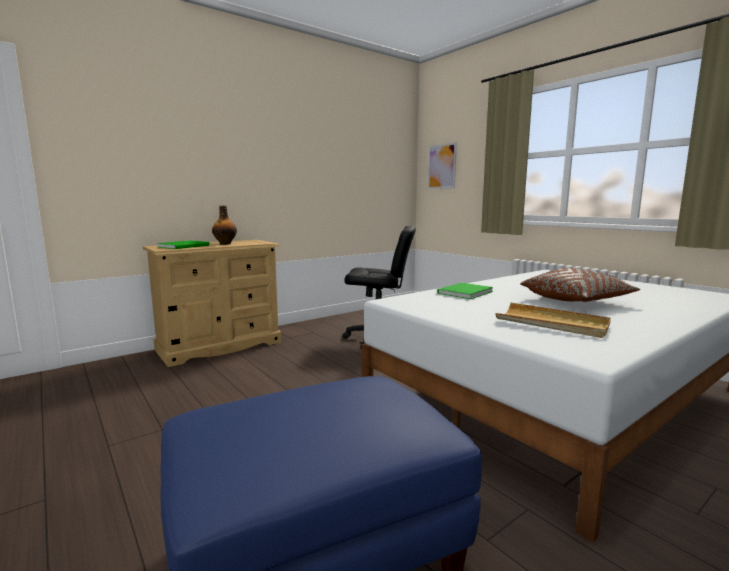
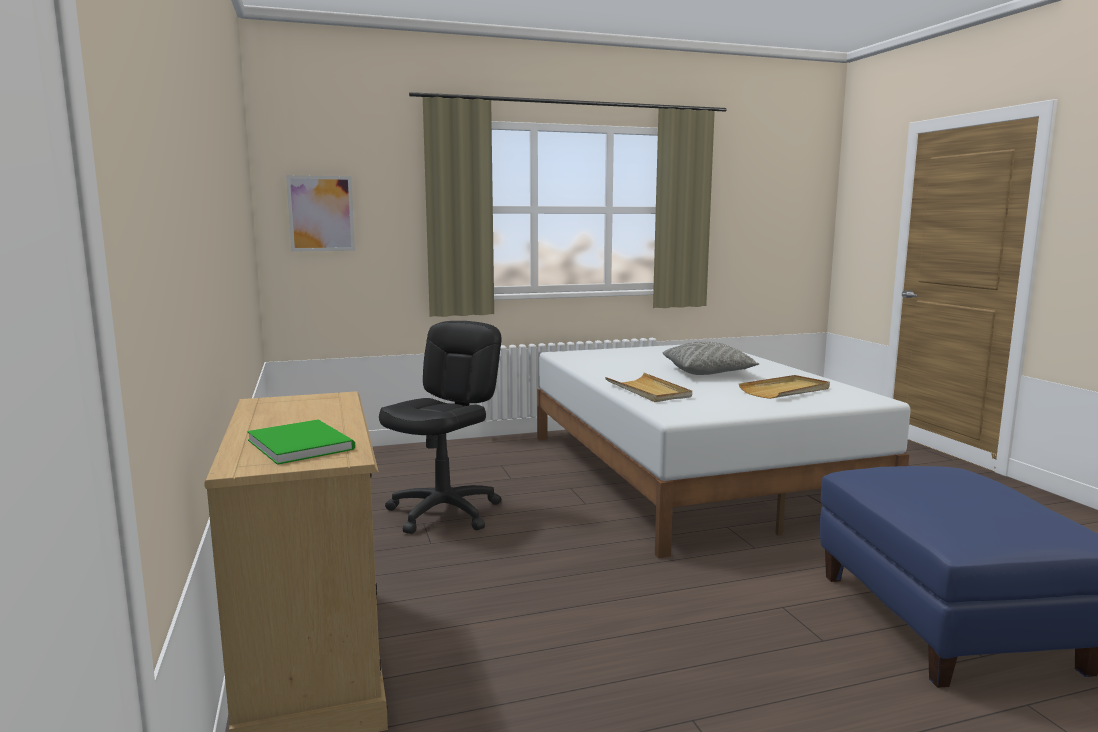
camera: 70 degrees left, 0 degrees up
bottle [212,205,237,245] -> none
green book [437,283,493,299] -> beige tray [605,373,692,402]
brown pillow [521,268,640,302] -> grey pillow [663,342,759,375]

